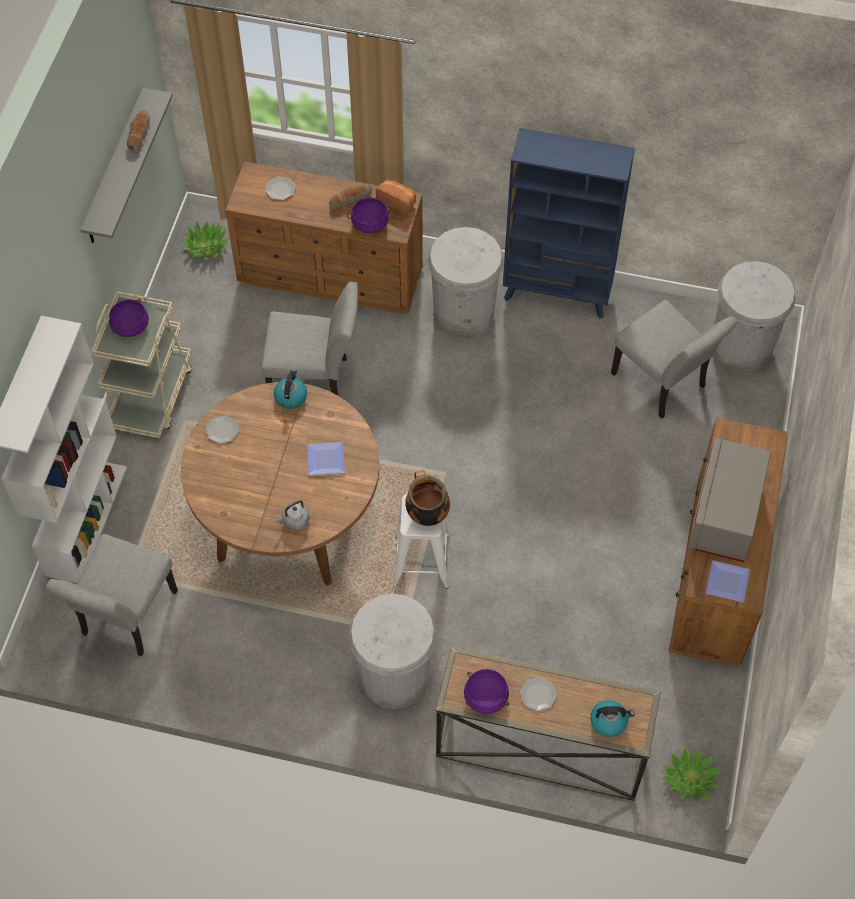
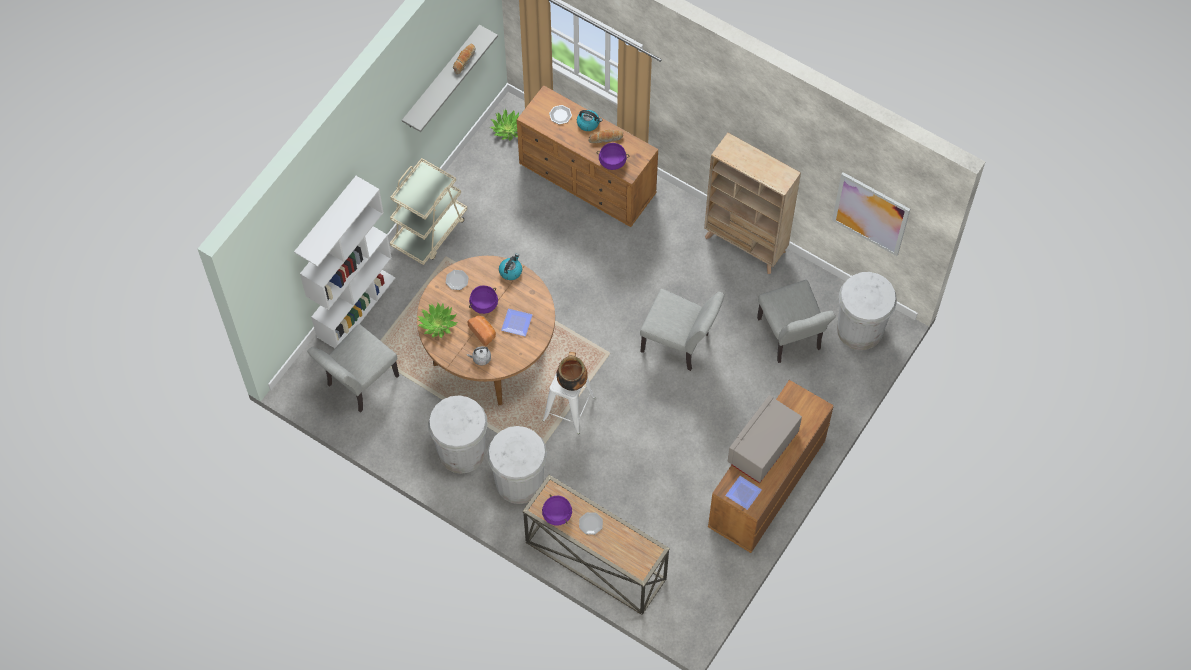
camera: 20 degrees right, 5 degrees up
purple cooking pot [109,299,149,337] -> purple cooking pot moved to [469,285,498,314]
grey chair [262,282,358,396] -> grey chair moved to [640,289,725,371]
bread [376,180,416,214] -> bread moved to [468,315,496,346]
white trash can [427,227,504,339] -> white trash can moved to [428,395,488,474]
blue bookcase [503,128,635,319] -> beige bookcase [704,133,801,274]
kettle [591,700,635,737] -> kettle moved to [577,110,602,131]
potted plant [662,747,722,803] -> potted plant moved to [417,303,457,338]
none -> picture [832,172,910,256]

